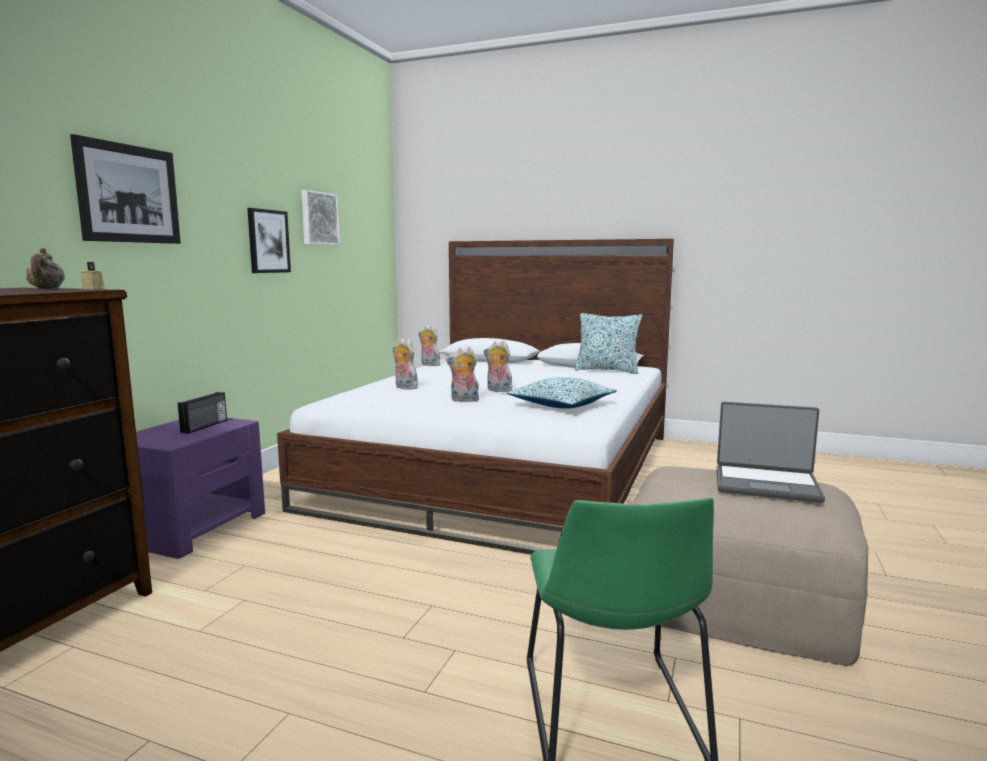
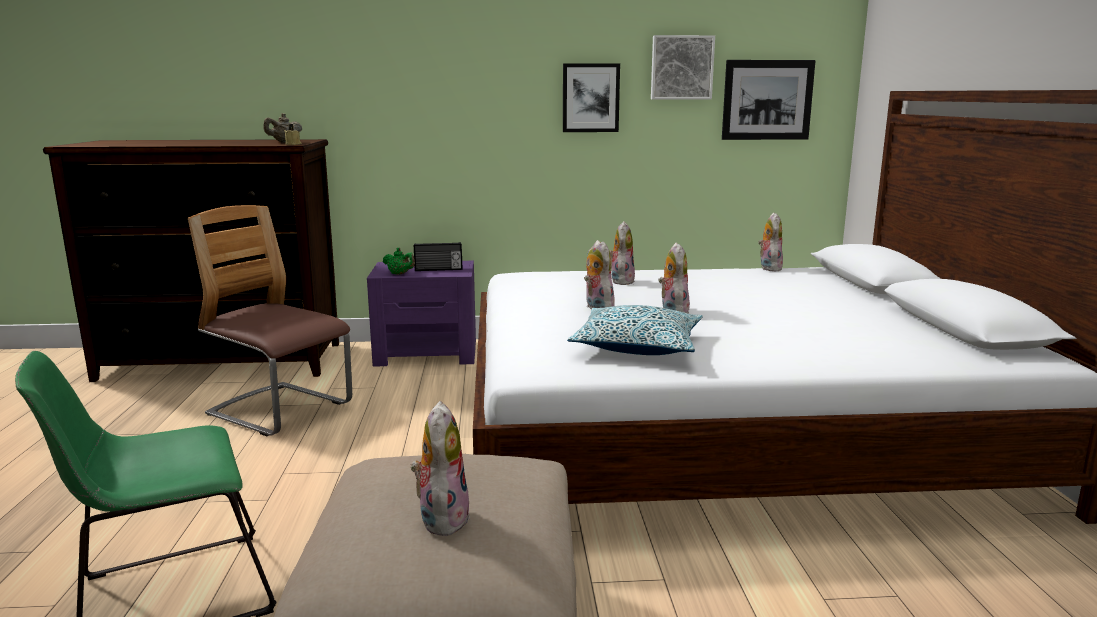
camera: 65 degrees right, 5 degrees up
picture [70,134,181,244] -> picture moved to [722,60,816,140]
pillow [575,313,643,374] -> none
laptop [717,402,825,503] -> plush toy [411,401,470,536]
none -> chair [188,205,352,436]
none -> green teapot [383,248,415,275]

